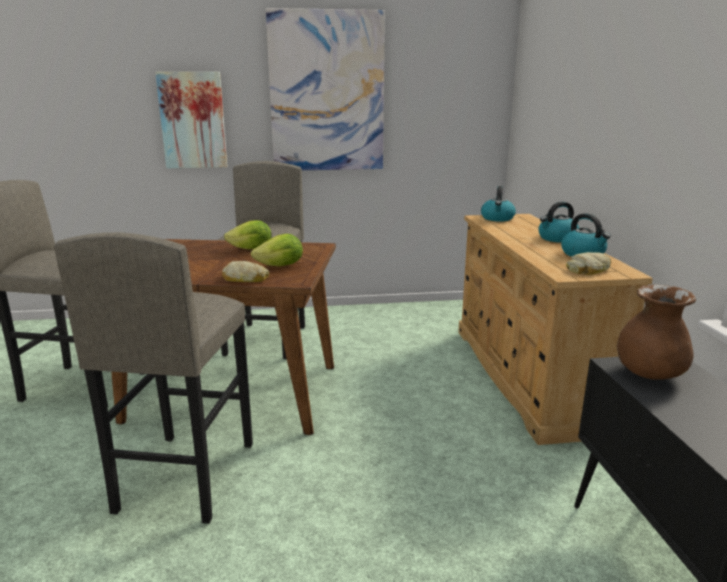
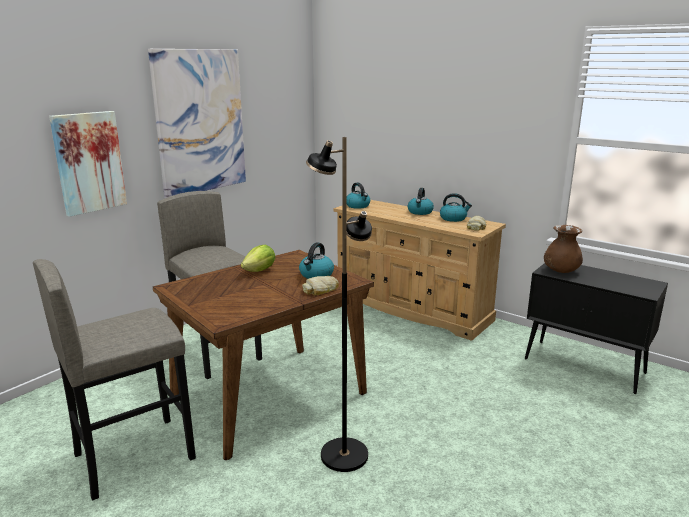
camera: 45 degrees left, 0 degrees up
grey stool [54,232,253,524] -> black floor lamp [306,137,372,472]
lettuce [251,234,303,266] -> kettle [299,242,334,279]

